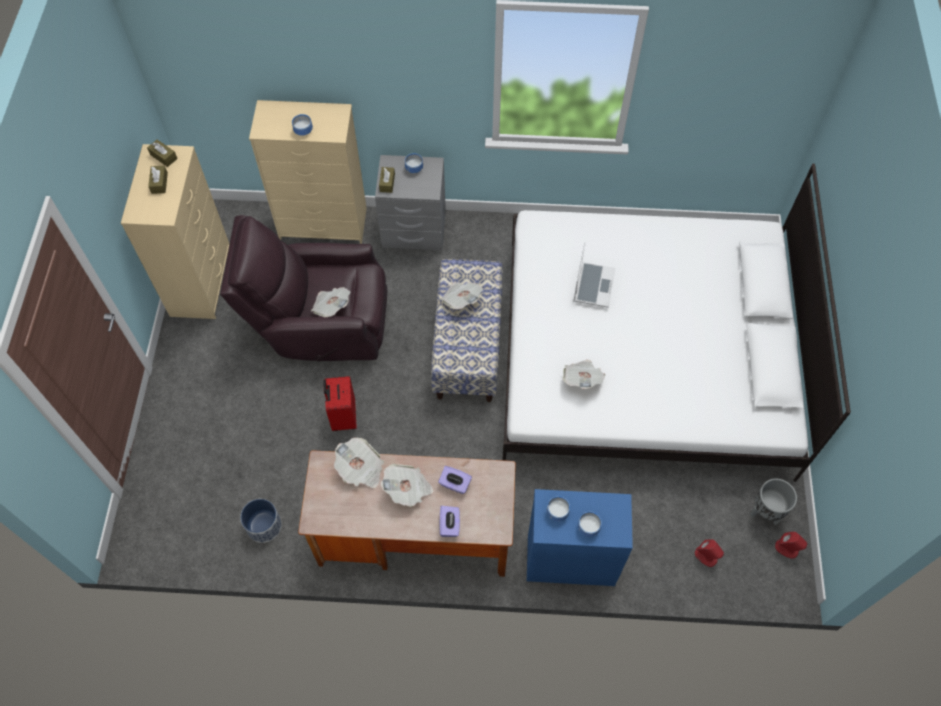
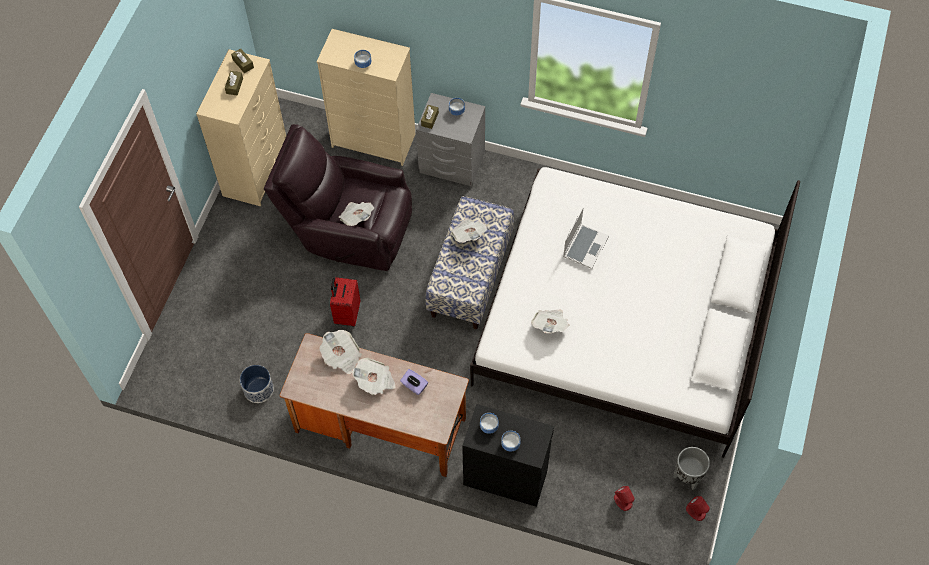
camera: 15 degrees right, 0 degrees up
purple tissue box [440,506,460,537] -> none
blue cabinet [527,489,633,586] -> black cabinet [462,404,554,507]

